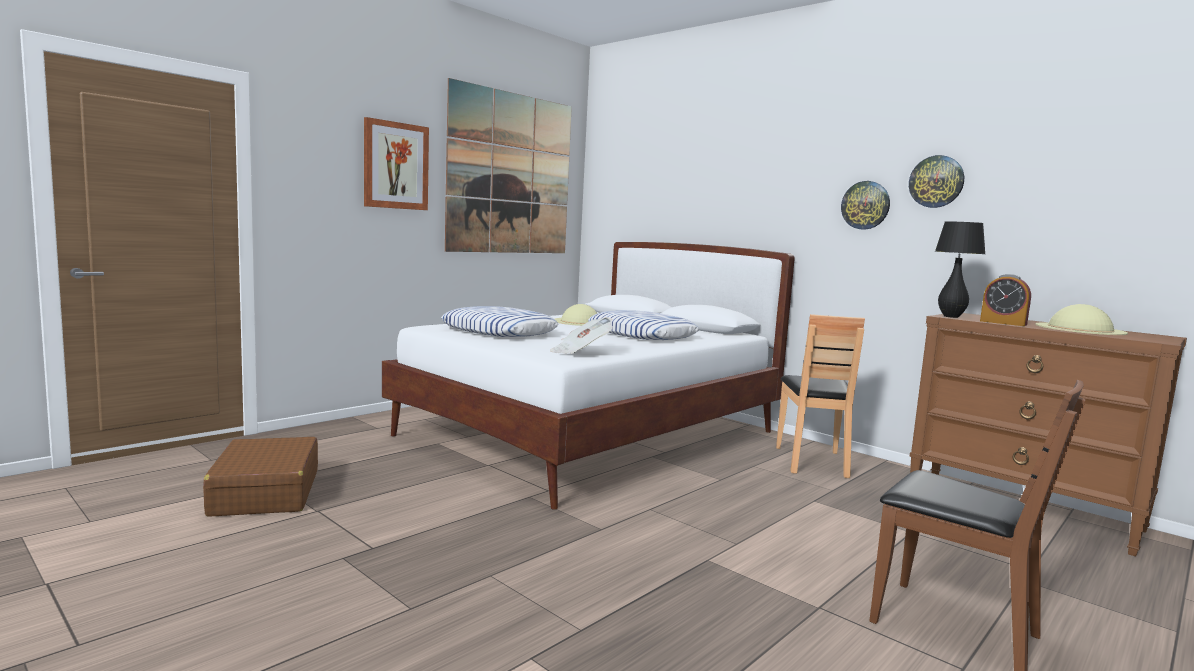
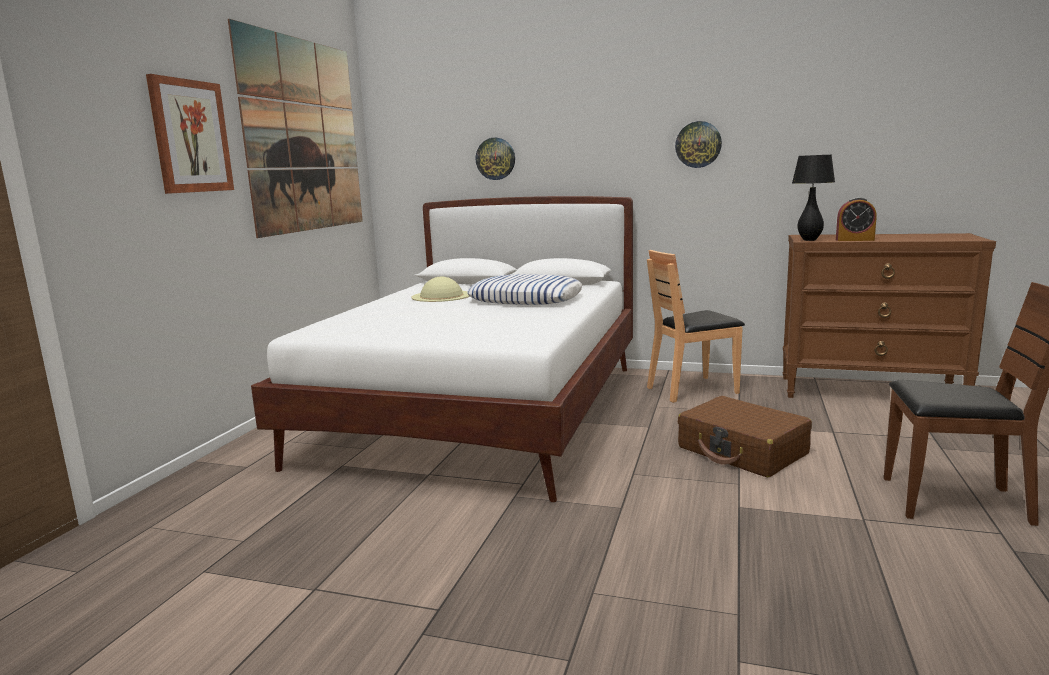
camera: 25 degrees left, 5 degrees up
brown suitcase [203,437,318,517] -> brown suitcase moved to [678,396,812,478]
pillow [441,306,558,337] -> none
newspaper [550,317,613,354] -> none
brown chair [776,314,865,478] -> brown chair turned 90 degrees clockwise [647,250,745,403]
wall clock [909,155,964,208] -> wall clock moved to [475,138,515,180]
beige hat [1035,304,1128,335] -> none

